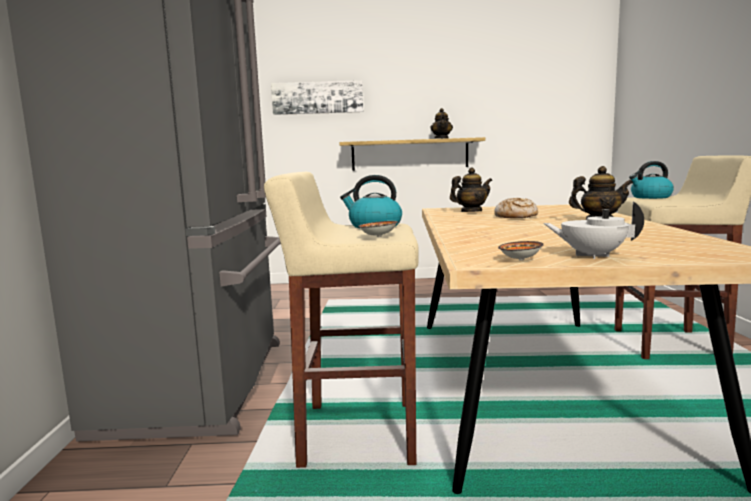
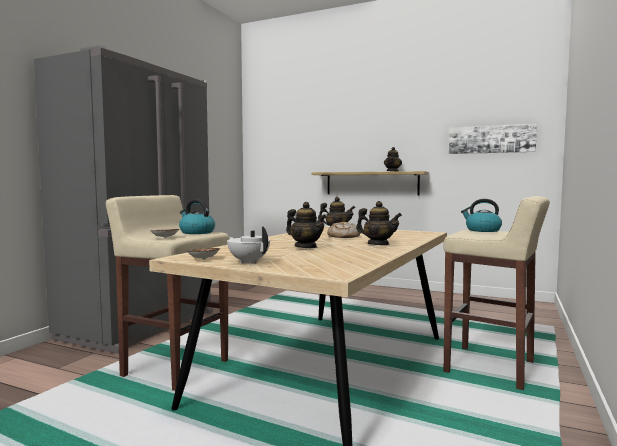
camera: 25 degrees right, 5 degrees down
picture [271,80,363,115] -> picture moved to [449,123,537,154]
none -> teapot [286,202,326,248]

